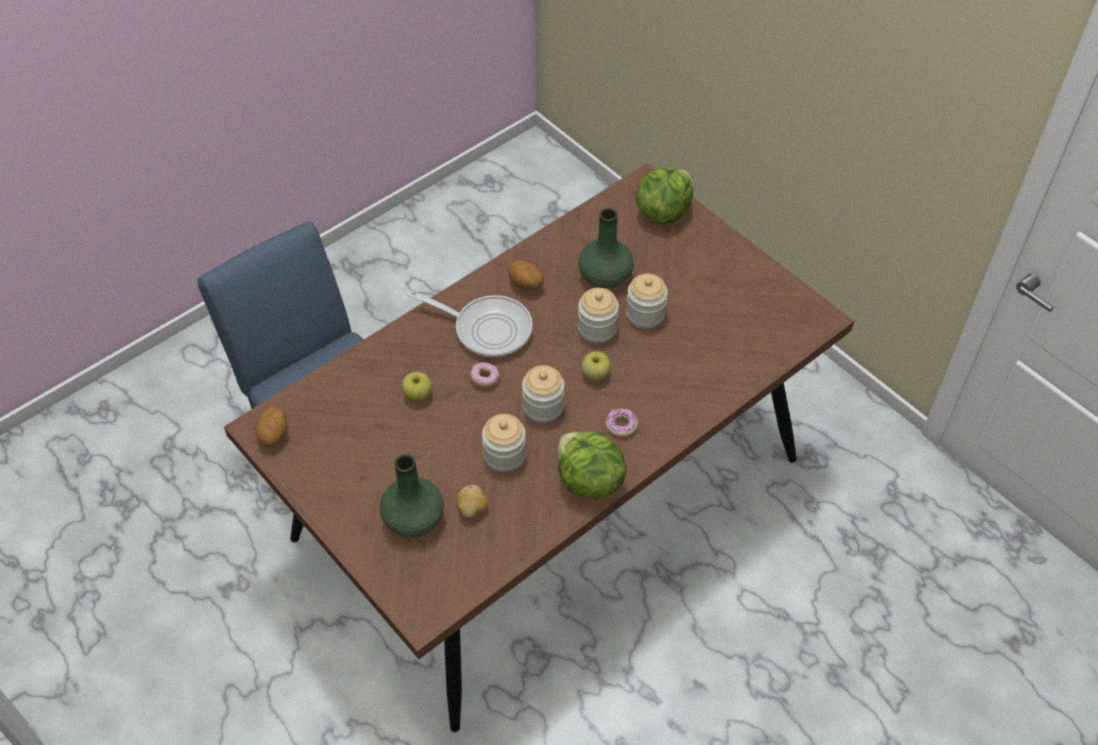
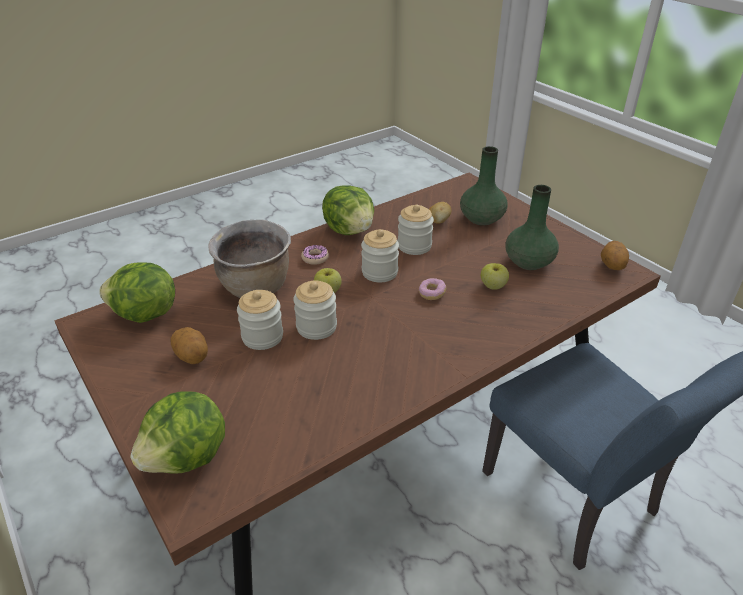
camera: 175 degrees left, 15 degrees down
frying pan [406,290,533,357] -> none
potato [508,260,544,290] -> potato moved to [171,327,208,364]
green vase [578,208,634,288] -> green vase moved to [505,185,559,270]
none -> lettuce [99,262,175,323]
none -> brown cooking pot [209,220,291,298]

